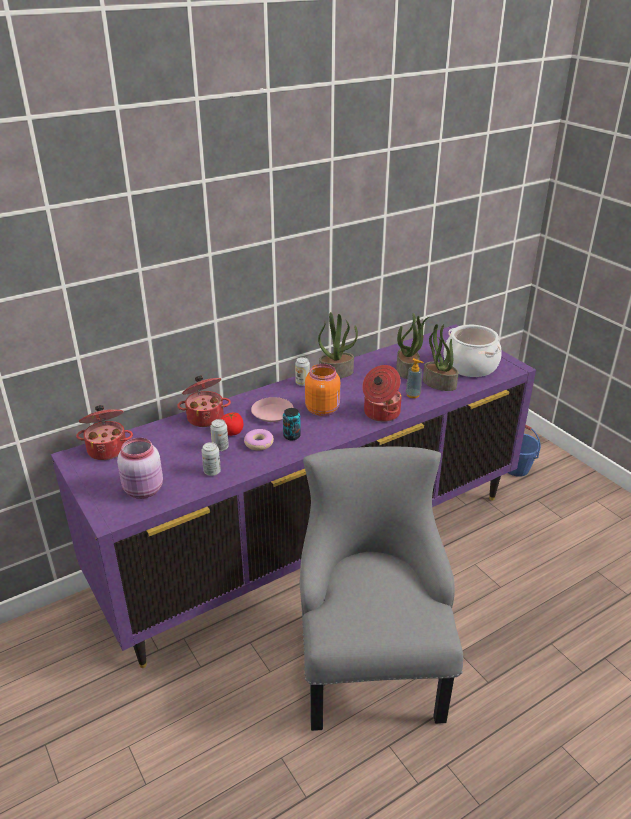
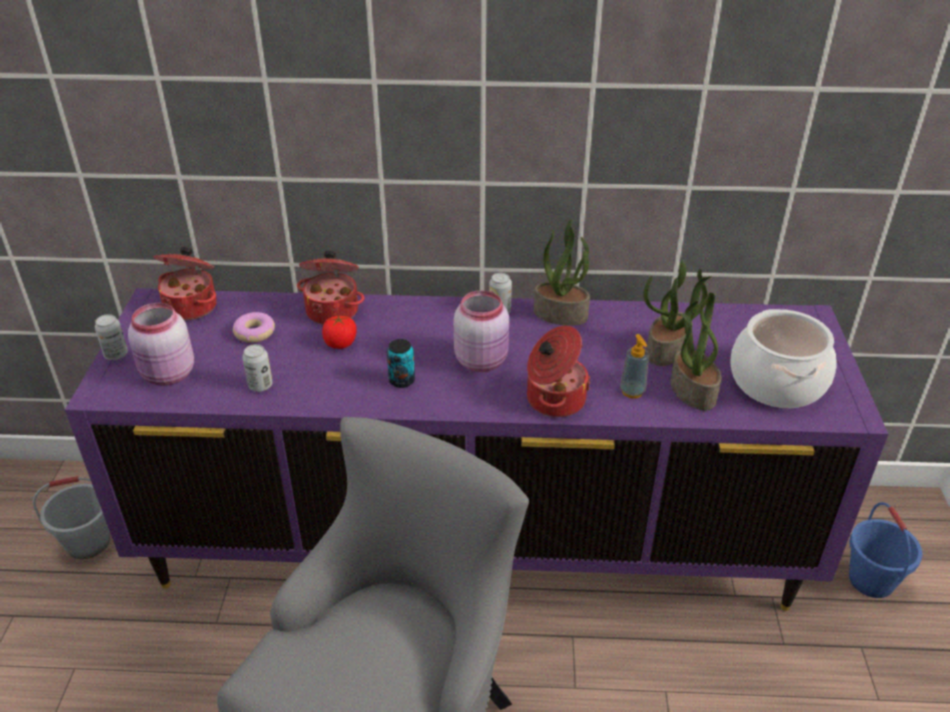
camera: 35 degrees right, 5 degrees up
can [210,419,229,451] -> can moved to [95,314,128,360]
donut [244,429,274,450] -> donut moved to [233,312,275,343]
pink plate [251,397,294,422] -> none
orange jar [305,364,340,416] -> pink jar [454,290,509,372]
none -> grey bucket [33,476,110,559]

